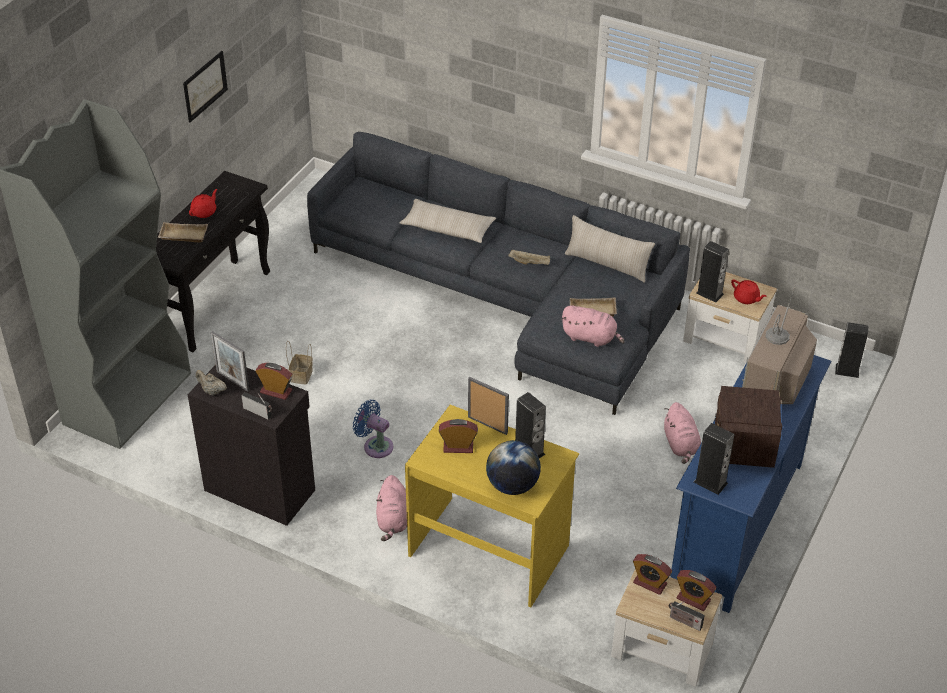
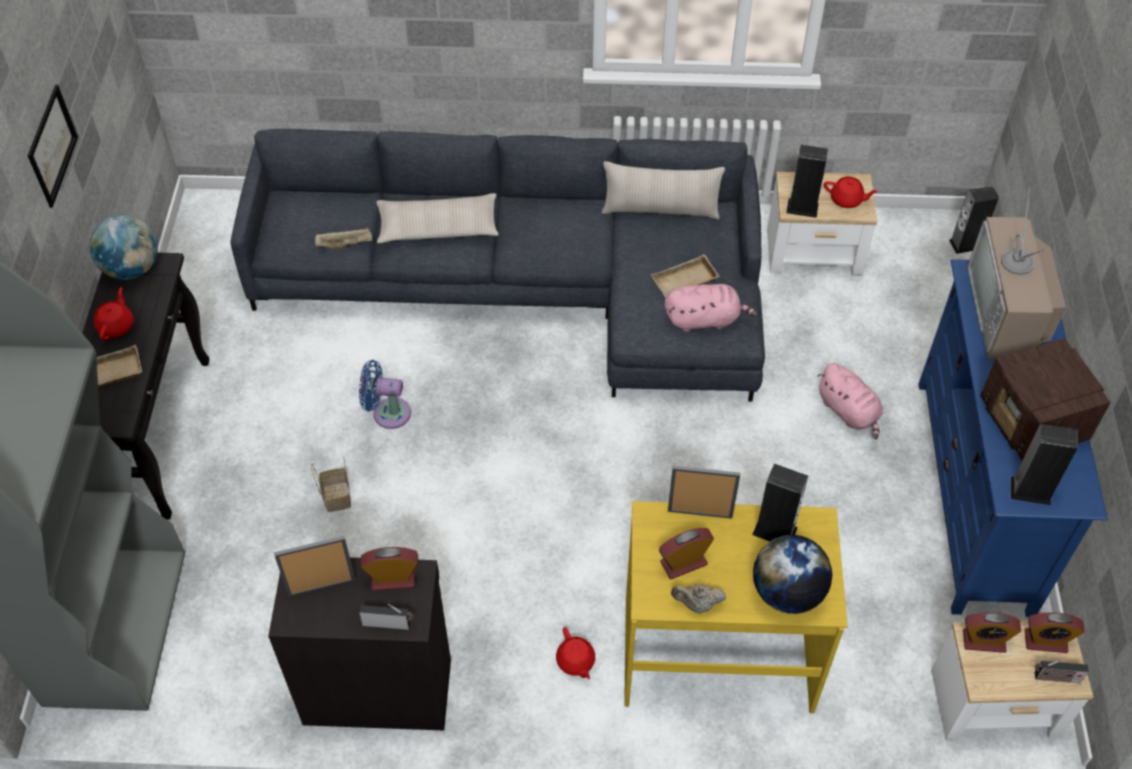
camera: 25 degrees left, 10 degrees up
beige teapot [196,370,227,395] -> beige teapot moved to [671,584,726,613]
picture frame [211,331,249,392] -> picture frame turned 150 degrees clockwise [274,536,356,597]
blue fan [353,400,393,458] -> blue fan moved to [359,360,411,429]
pink plush toy [376,475,407,541] -> red teapot [556,627,595,679]
beige tray [508,250,550,265] -> beige tray moved to [315,227,372,249]
none -> globe [90,215,158,280]

